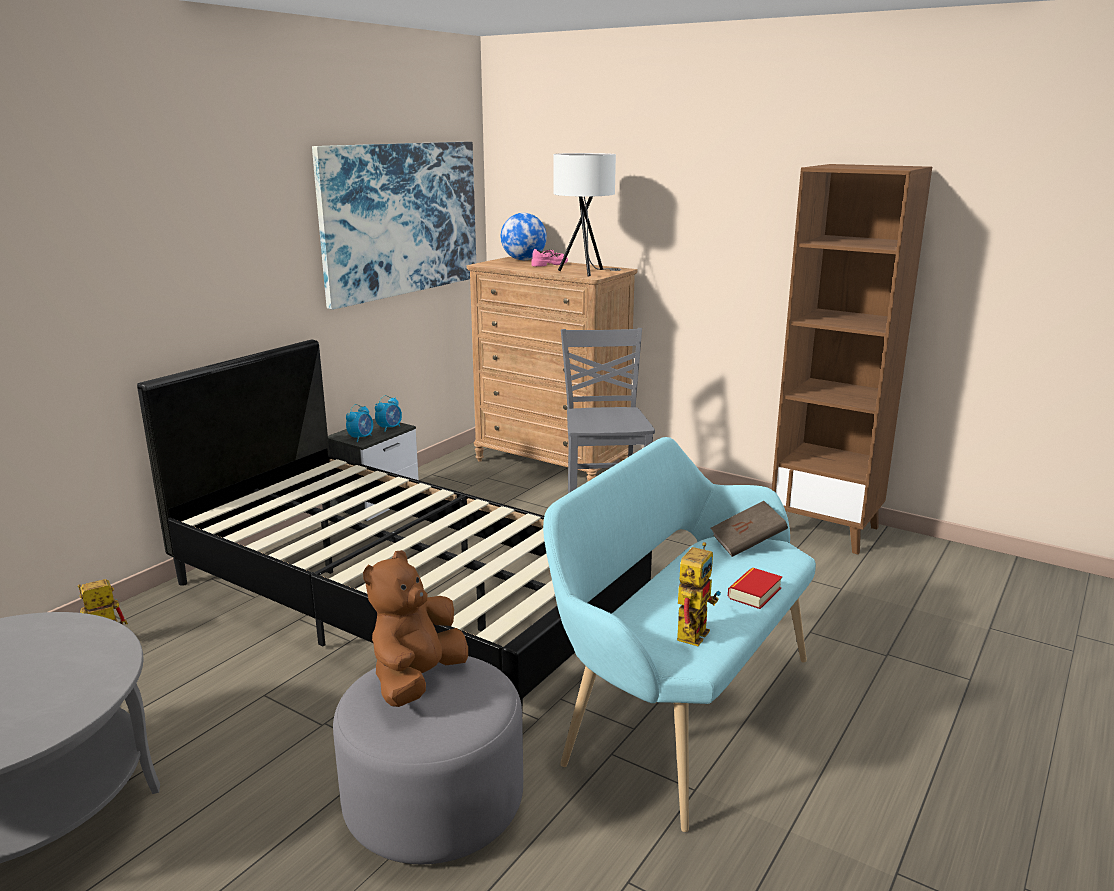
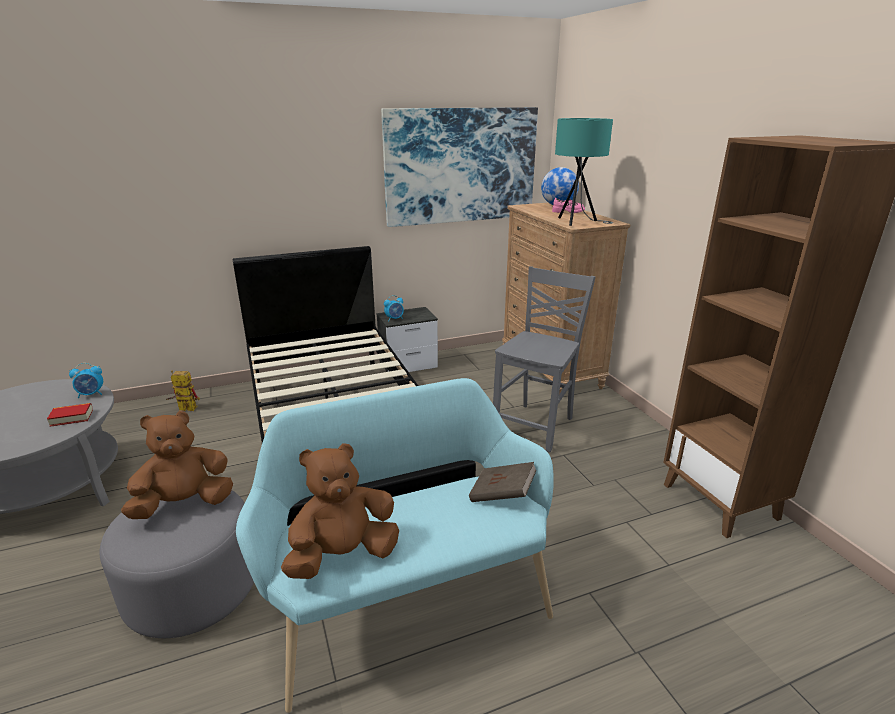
camera: 35 degrees right, 5 degrees up
alarm clock [375,395,402,432] -> alarm clock moved to [69,363,103,398]
white table lamp [553,153,621,276] -> turquoise table lamp [555,118,613,226]
toy robot [677,542,721,646] -> brown plush toy [281,443,399,579]
book [728,567,782,609] -> book moved to [47,403,93,427]

